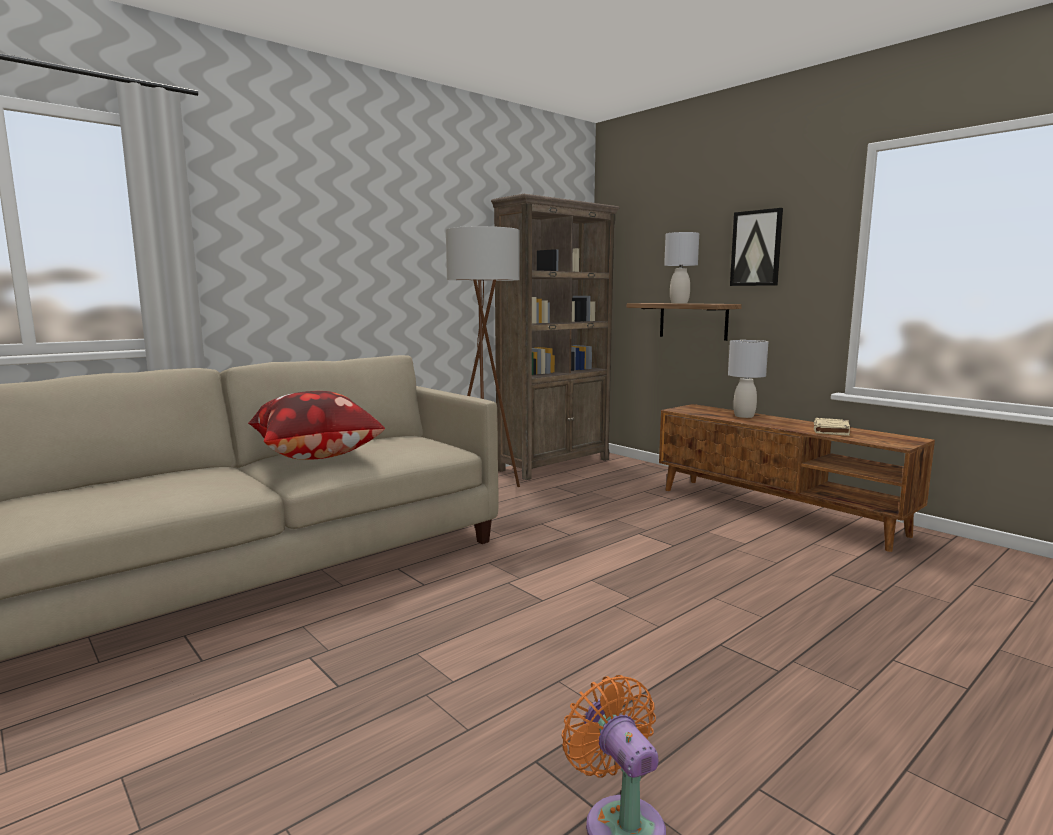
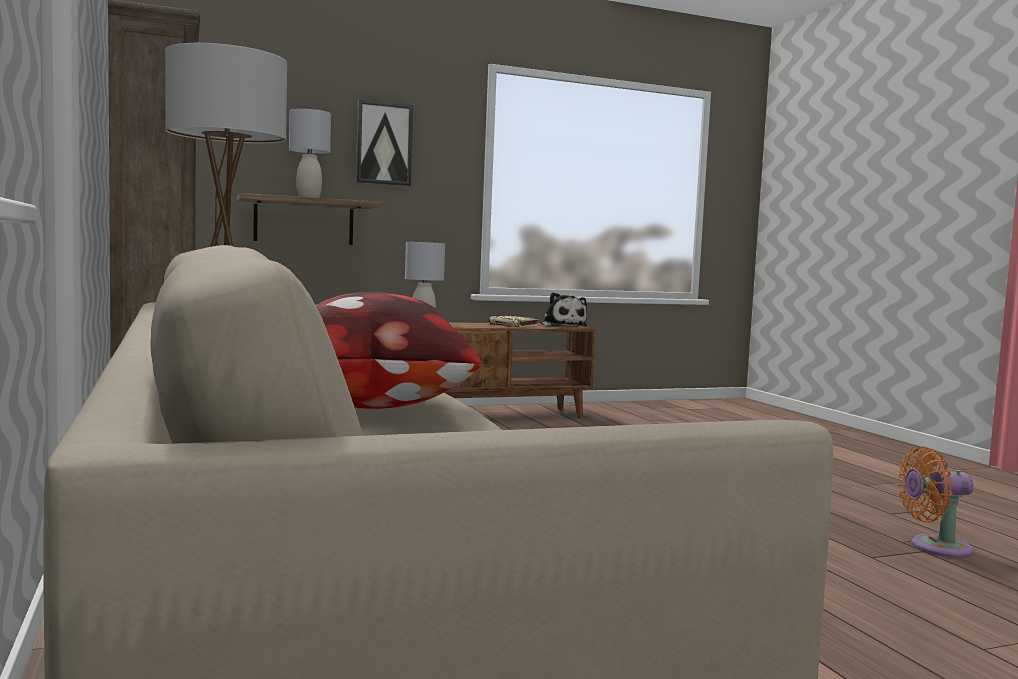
camera: 70 degrees left, 5 degrees down
none -> plush toy [541,292,587,326]

